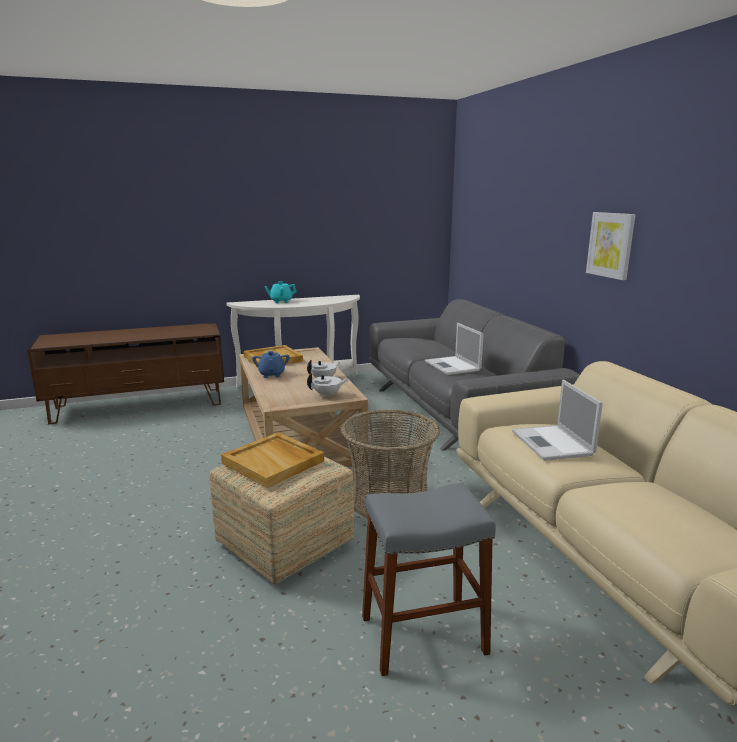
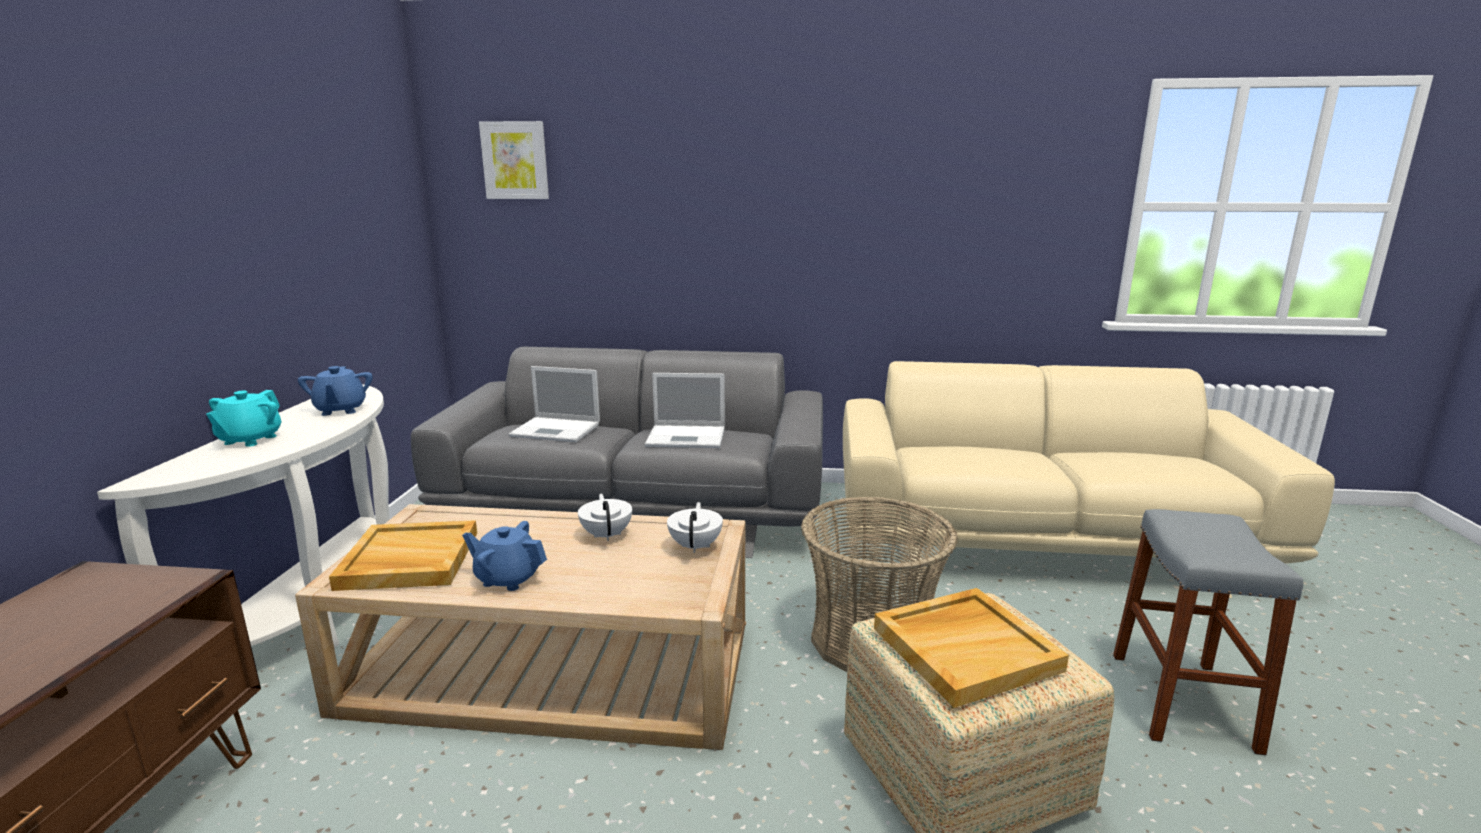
camera: 65 degrees left, 0 degrees up
laptop [512,380,603,461] -> laptop moved to [508,366,600,442]
picture [586,212,636,280] -> picture moved to [479,121,549,199]
none -> blue teapot [298,366,373,416]

